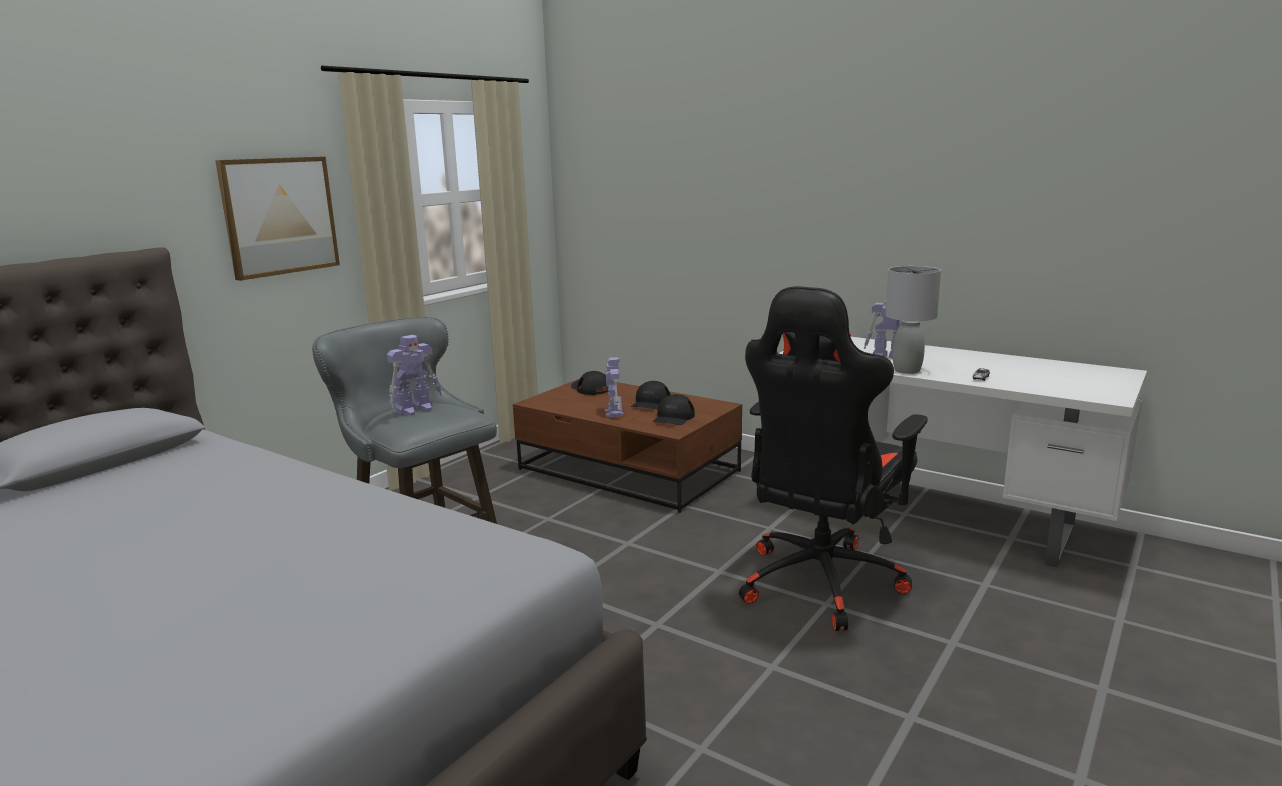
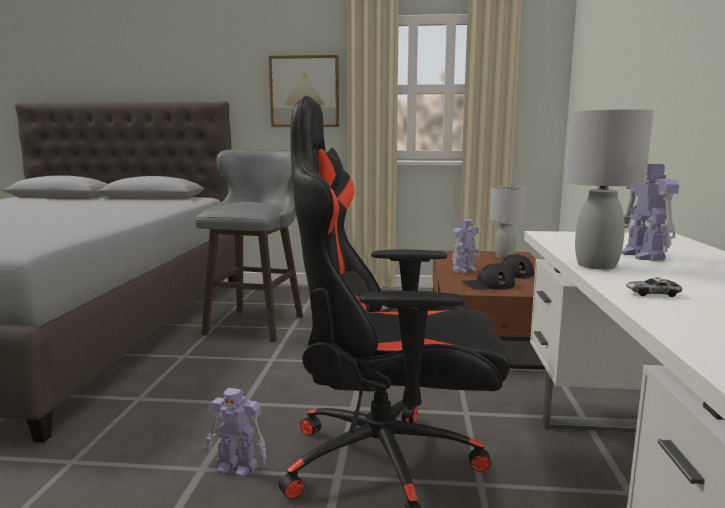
camera: 60 degrees right, 5 degrees down
toy robot [387,335,442,416] -> toy robot moved to [204,388,266,477]
black cap [571,371,608,395] -> grey table lamp [490,186,526,259]

